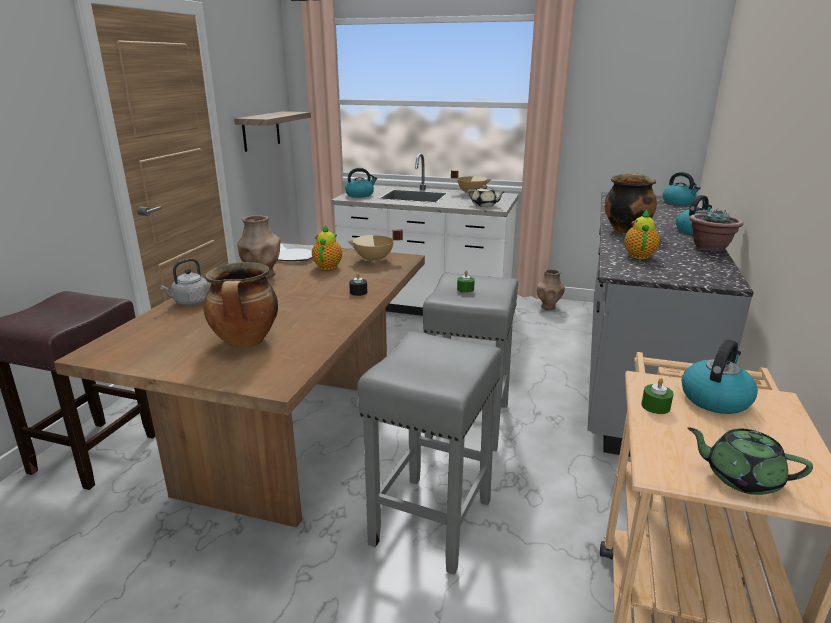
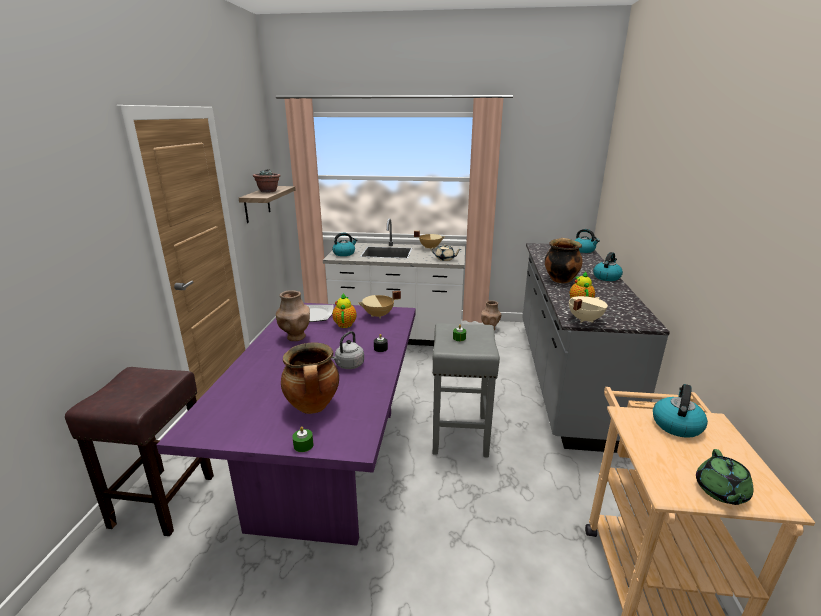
camera: 10 degrees left, 0 degrees up
brown dining table [54,242,425,528] -> purple dining table [156,303,416,546]
grey kettle [160,258,209,305] -> grey kettle moved to [332,331,364,369]
grey stool [357,331,502,575] -> none
green candle [641,378,674,414] -> green candle moved to [292,426,314,452]
green teapot [687,428,813,495] -> green teapot turned 90 degrees counterclockwise [696,449,753,505]
potted plant [690,208,743,252] -> potted plant moved to [253,169,281,192]
none -> beige cooking pot [569,296,608,323]

